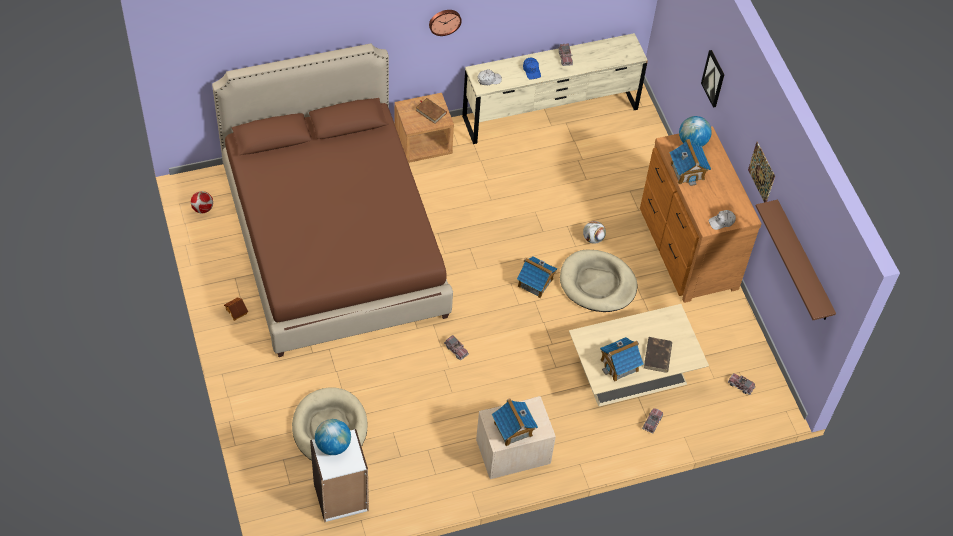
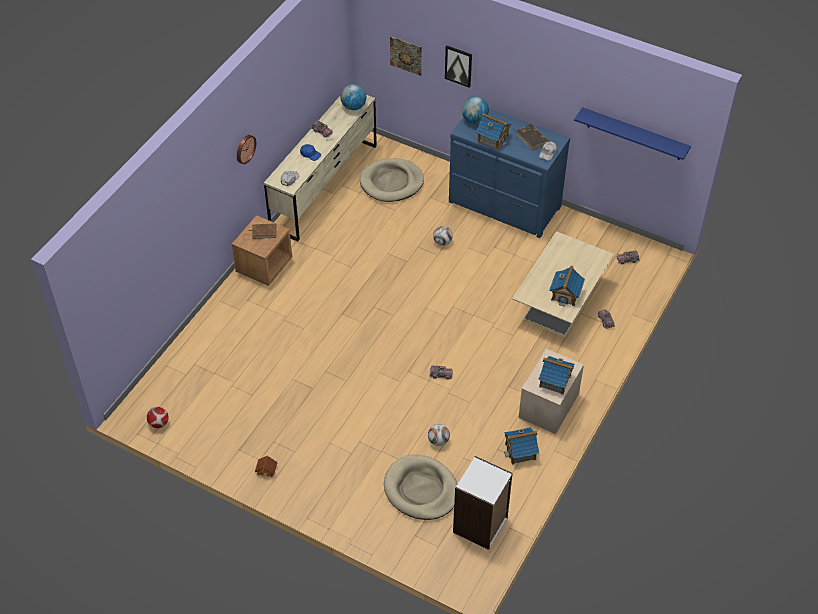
camera: 40 degrees left, 5 degrees down
brown bed [212,43,453,357] -> none
globe [315,419,351,455] -> globe moved to [340,84,366,110]
toy house [517,256,557,298] -> toy house moved to [504,427,539,465]
beige dog bed [560,250,638,312] -> beige dog bed moved to [360,158,424,202]
brown dresser [640,126,762,303] -> blue dresser [449,108,570,238]
brown book [644,337,672,373] -> brown book moved to [516,124,549,150]
picture [748,142,775,202] -> picture moved to [390,36,422,76]
brown shelf [756,200,836,320] -> blue shelf [574,107,691,160]
none -> football [428,424,450,446]

